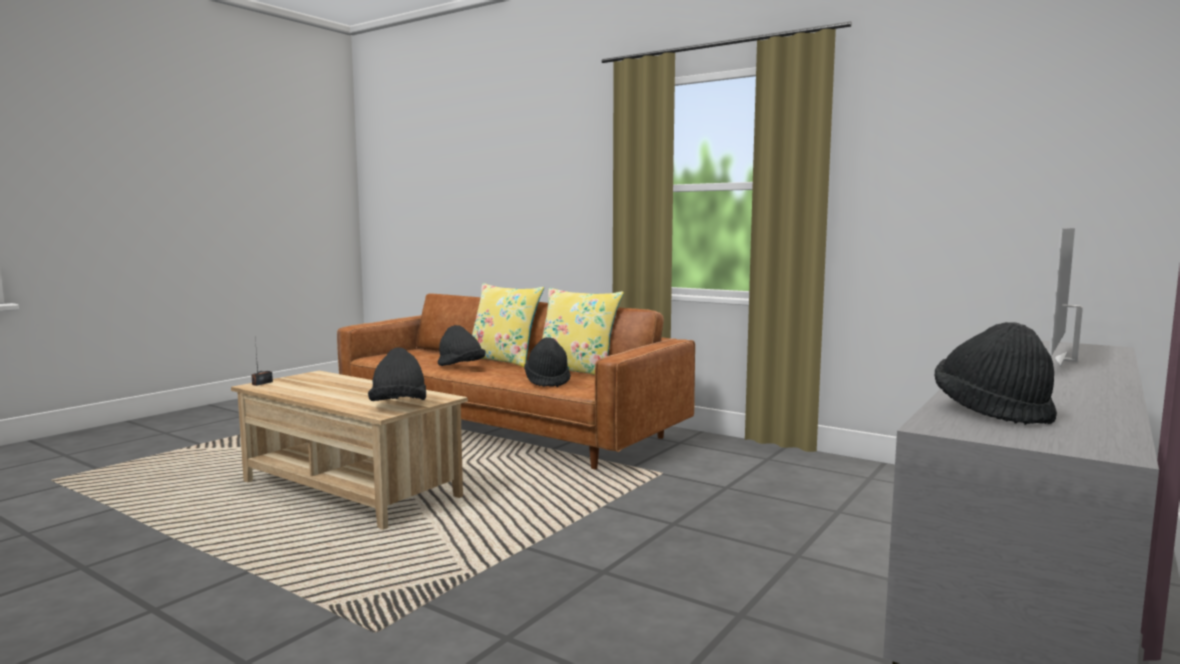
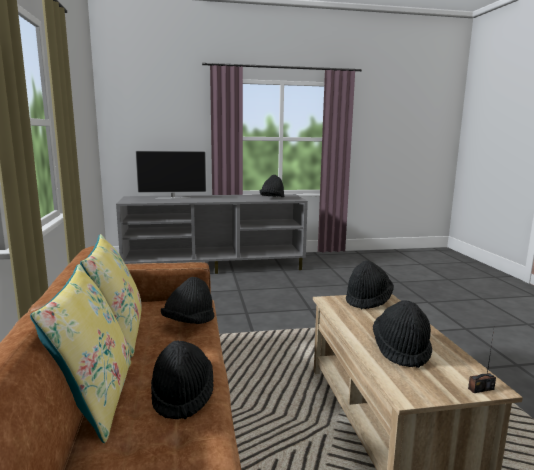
camera: 135 degrees left, 5 degrees up
none -> black hat [373,300,432,368]

